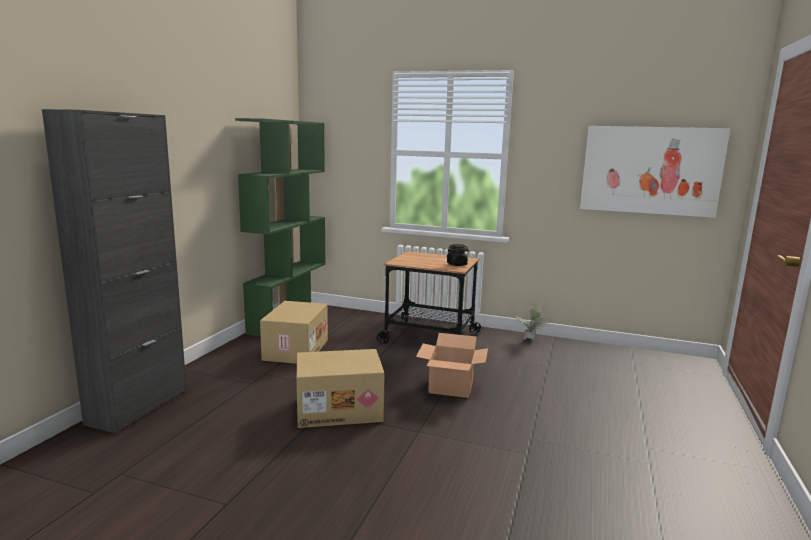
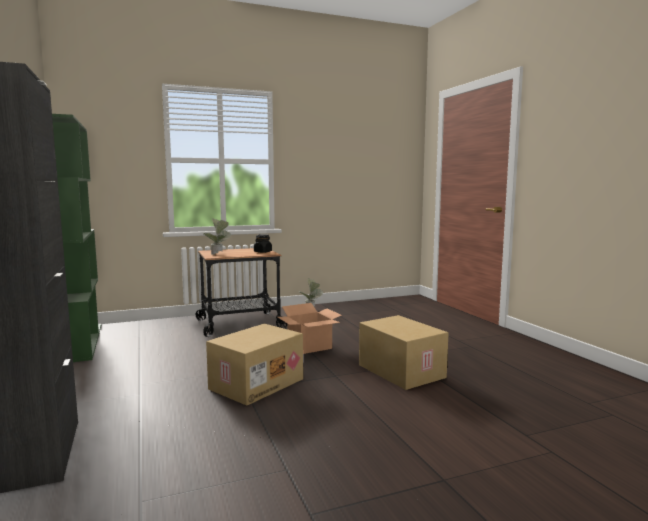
camera: 40 degrees left, 5 degrees down
cardboard box [260,301,328,364] -> cardboard box moved to [359,315,449,390]
picture [580,126,730,218] -> none
none -> potted plant [203,219,231,255]

